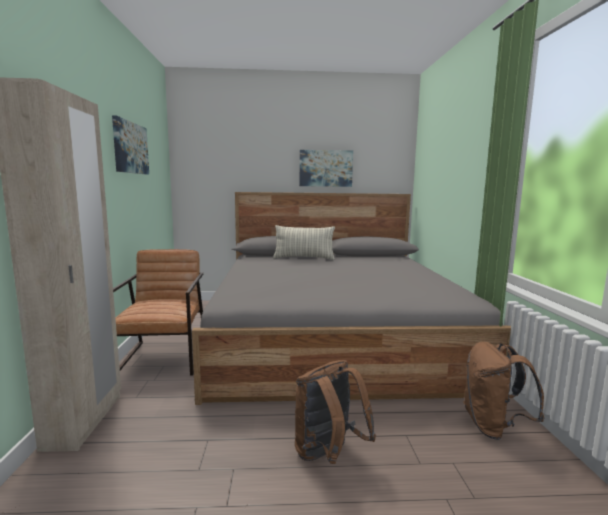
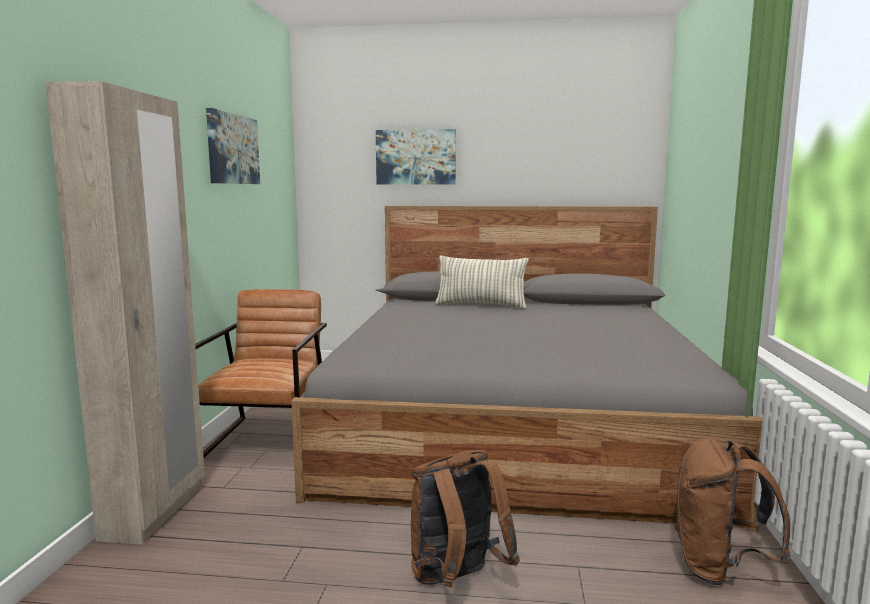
camera: 10 degrees right, 0 degrees up
picture [299,150,353,187] -> picture moved to [376,129,456,185]

